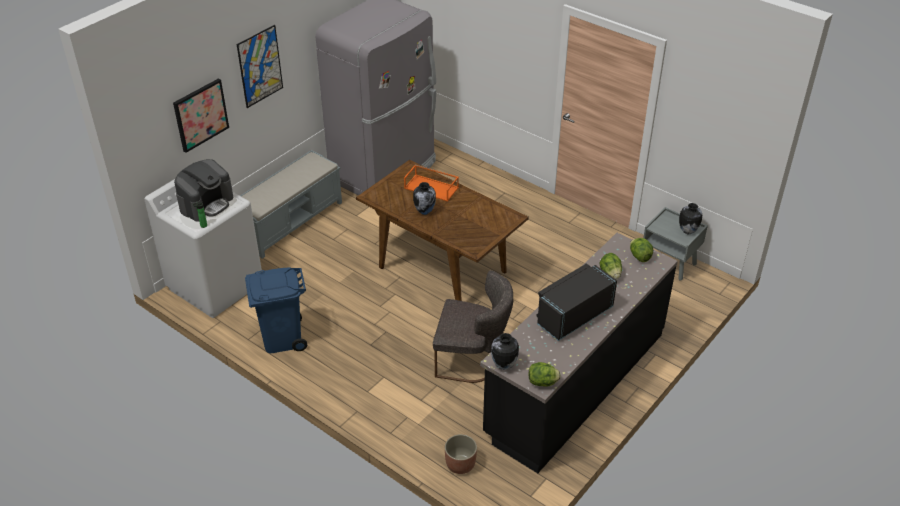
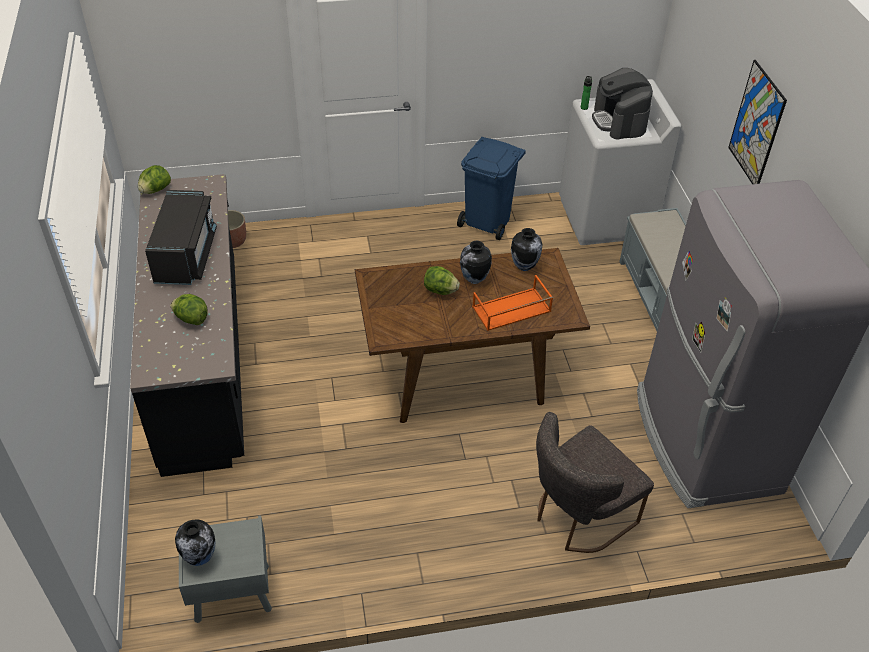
camera: 130 degrees right, 5 degrees up
picture [173,79,229,153] -> none
grey chair [433,270,513,383] -> grey chair moved to [536,412,654,553]
vase [491,333,519,370] -> vase moved to [511,228,542,271]
lettuce [630,238,653,262] -> lettuce moved to [424,266,460,295]

